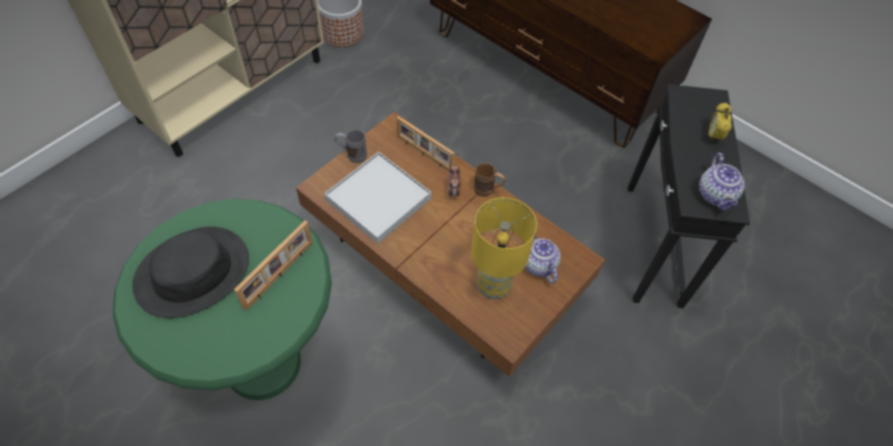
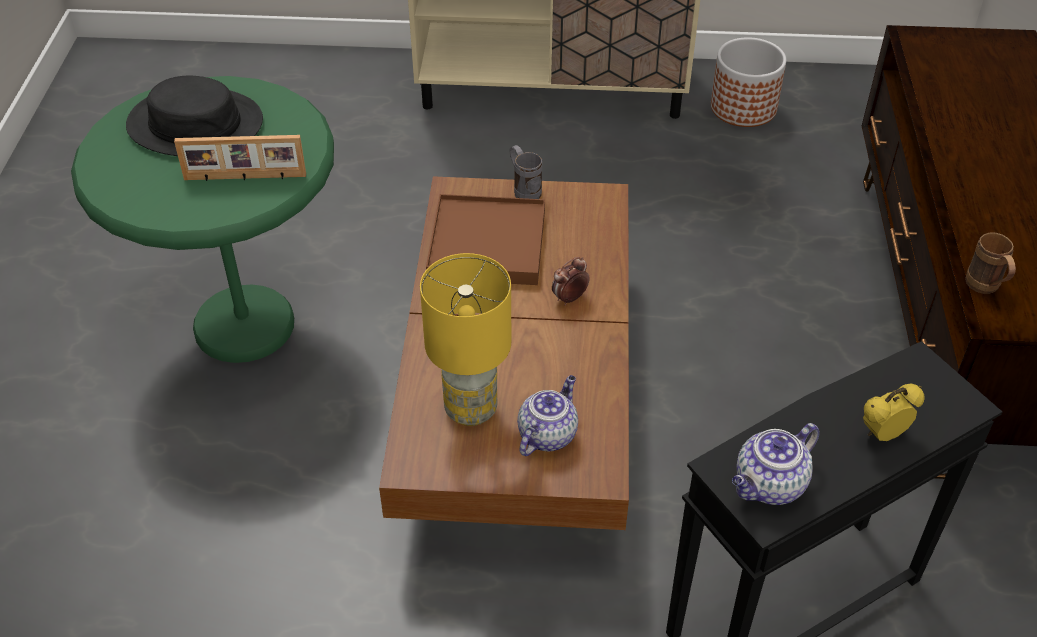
camera: 55 degrees right, 10 degrees down
white tray [324,152,431,244] -> brown tray [426,194,545,285]
picture frame [396,116,454,171] -> none
brown mug [474,163,506,197] -> brown mug moved to [965,233,1016,294]

